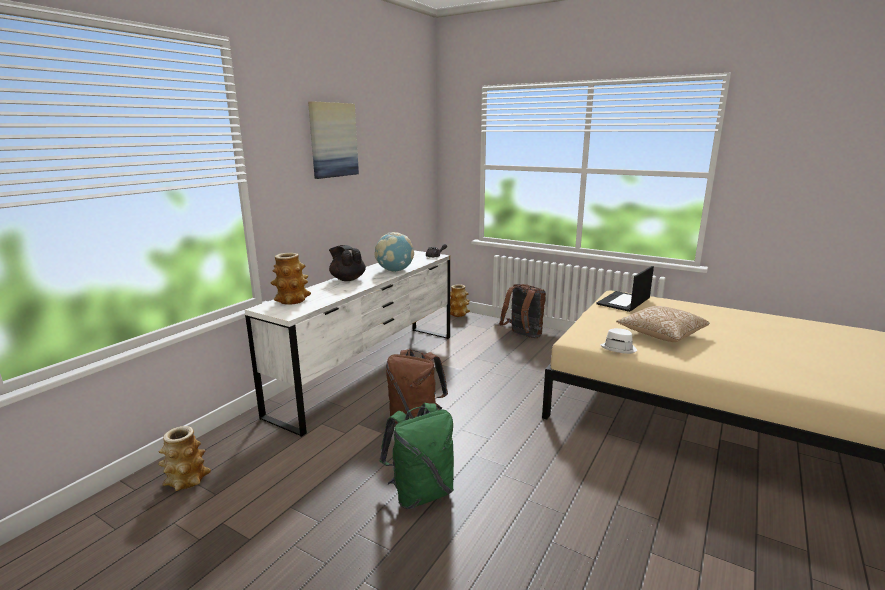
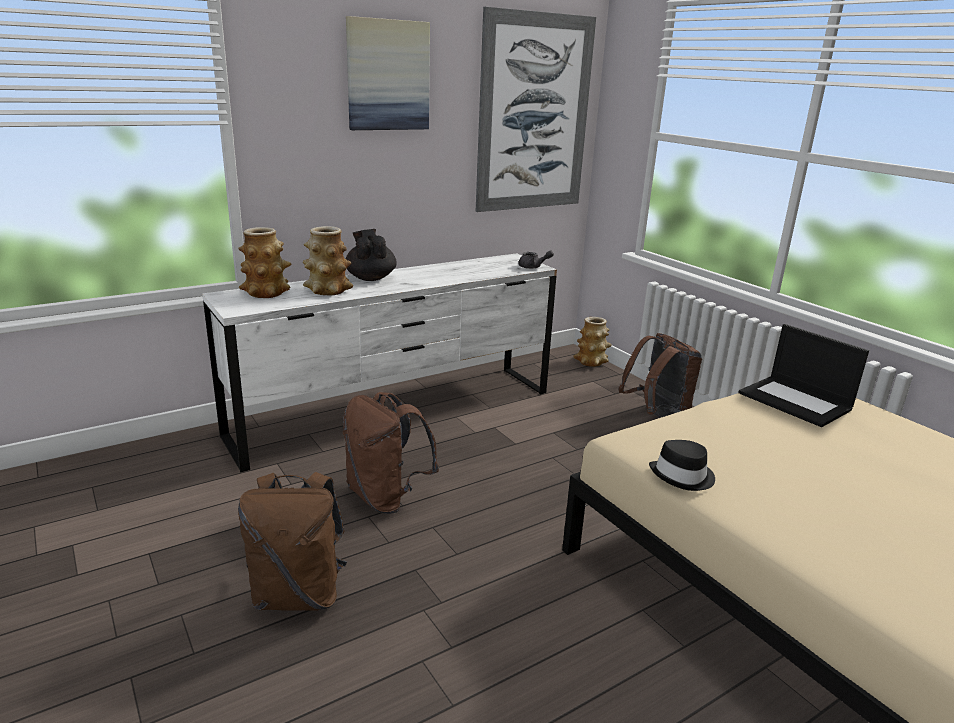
camera: 25 degrees right, 5 degrees up
vase [158,426,211,491] -> vase moved to [303,226,353,295]
globe [375,232,414,272] -> none
green backpack [380,403,454,509] -> brown backpack [238,472,347,611]
laptop [596,266,654,312] -> laptop turned 105 degrees counterclockwise [738,324,869,427]
white hat [600,328,637,354] -> black hat [649,440,715,491]
pillow [616,306,709,342] -> none
none -> picture [475,7,596,212]

